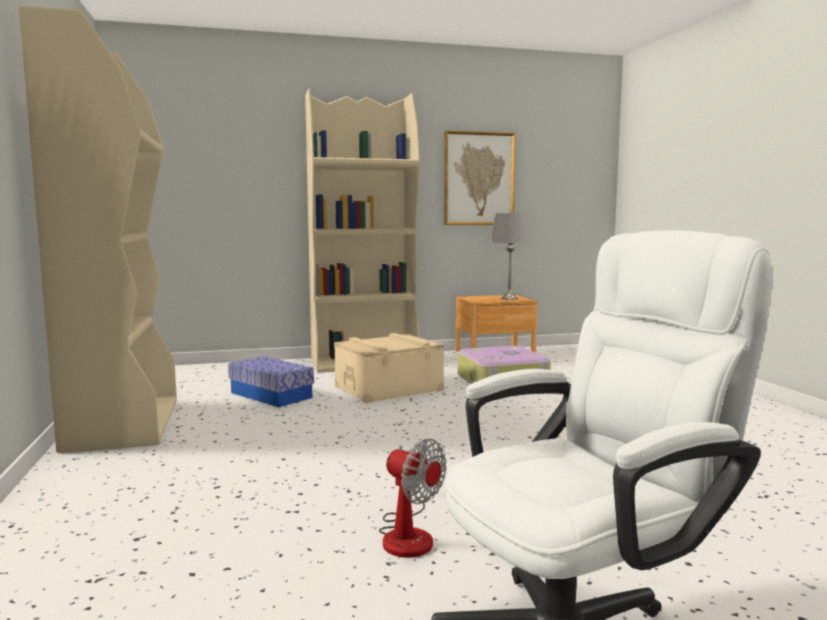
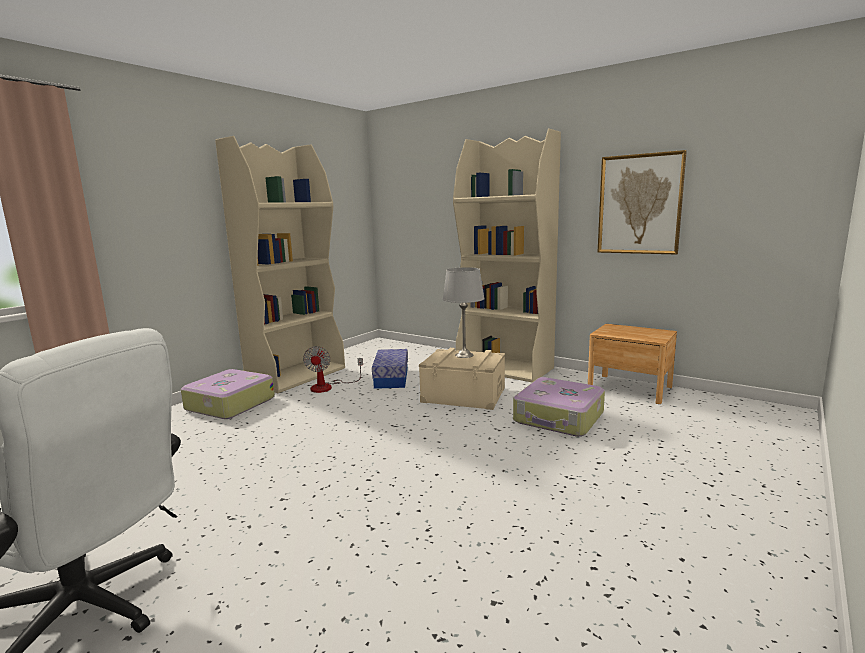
camera: 50 degrees right, 5 degrees up
fan [379,439,447,558] -> fan moved to [303,346,363,393]
grey table lamp [490,213,531,300] -> grey table lamp moved to [443,267,485,358]
none -> suitcase [181,369,275,419]

